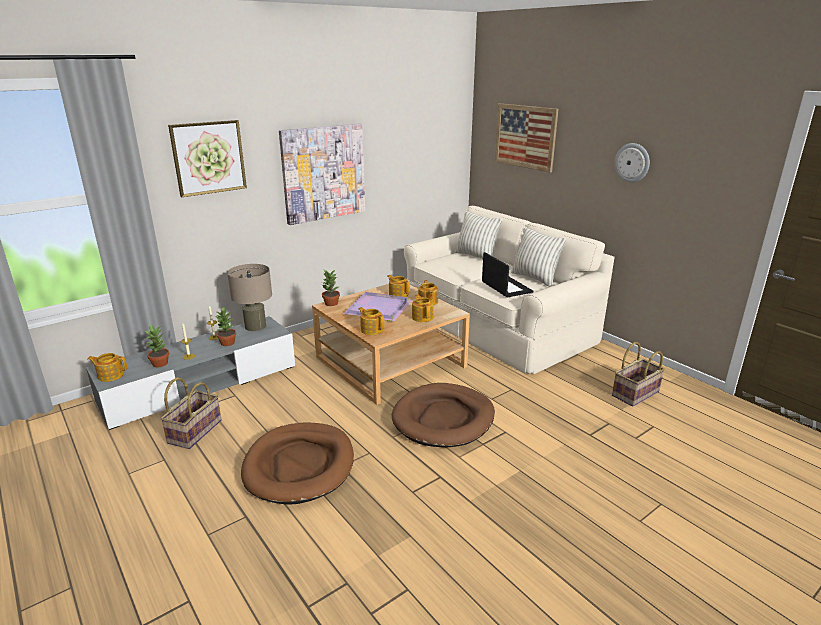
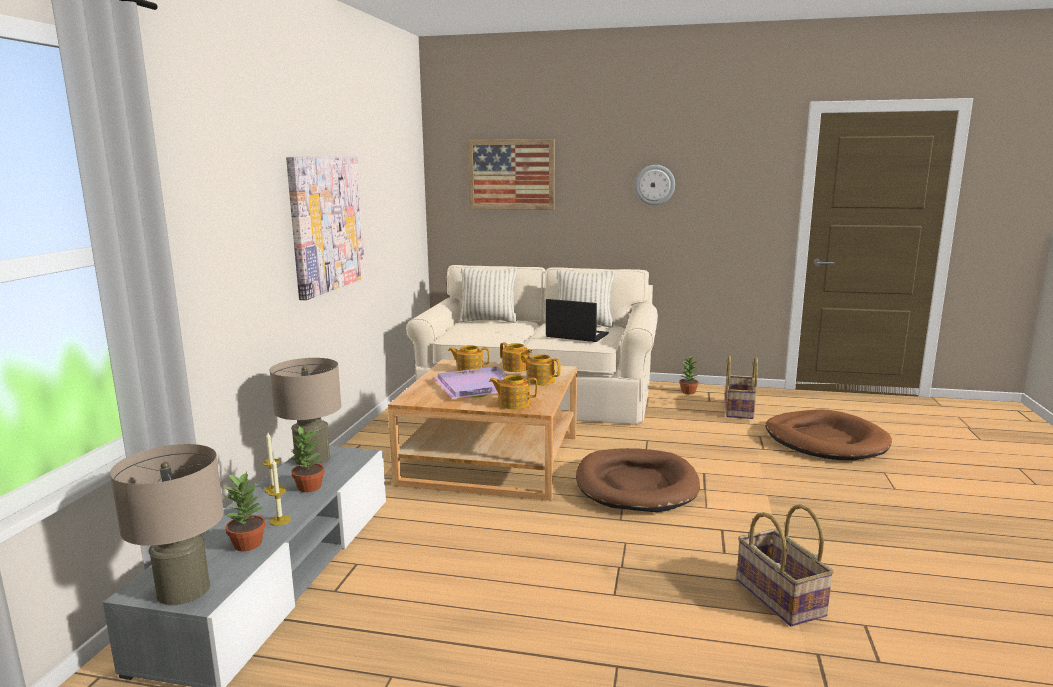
camera: 40 degrees left, 10 degrees down
teapot [87,353,127,382] -> beige table lamp [110,444,224,605]
basket [160,377,221,449] -> basket moved to [736,504,834,626]
picture [168,120,247,197] -> none
brown dog bed [241,423,354,504] -> brown dog bed moved to [765,410,892,460]
potted plant [322,270,340,306] -> potted plant moved to [679,356,699,394]

